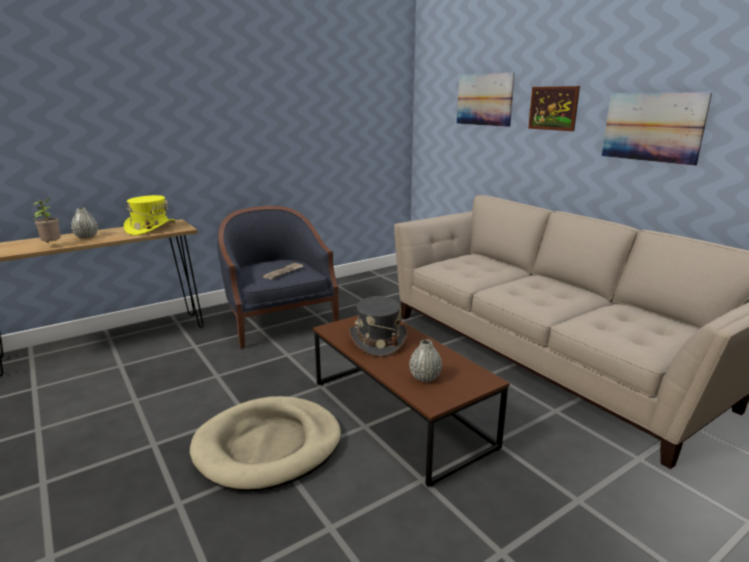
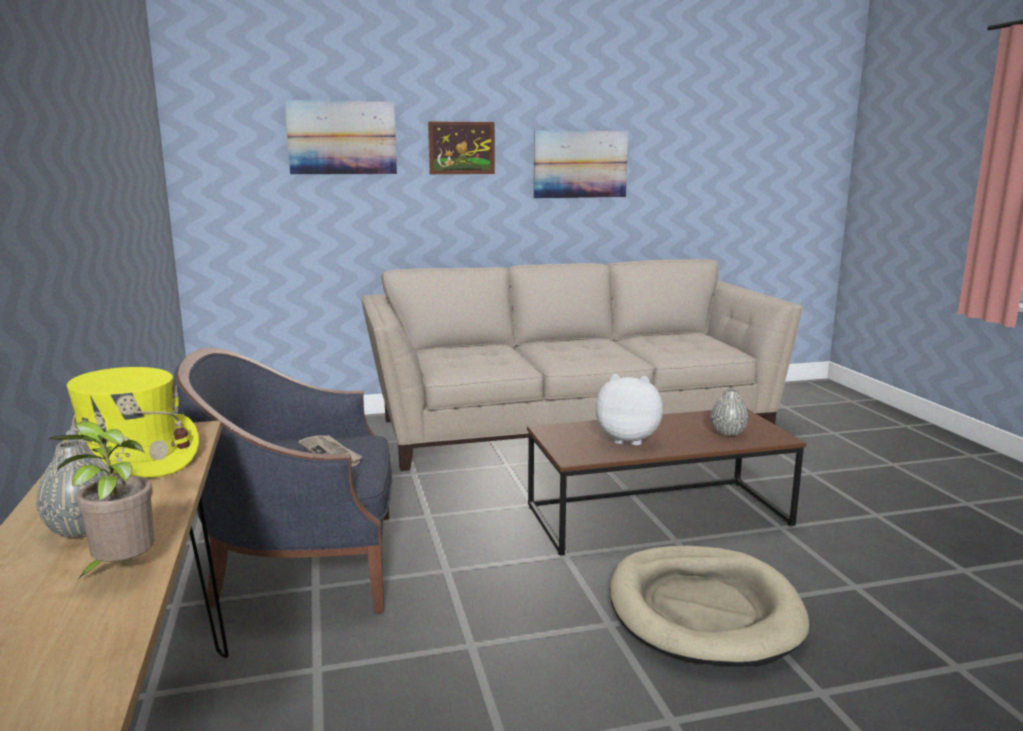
camera: 70 degrees left, 5 degrees down
grey hat [349,296,408,357] -> plush toy [595,374,663,446]

